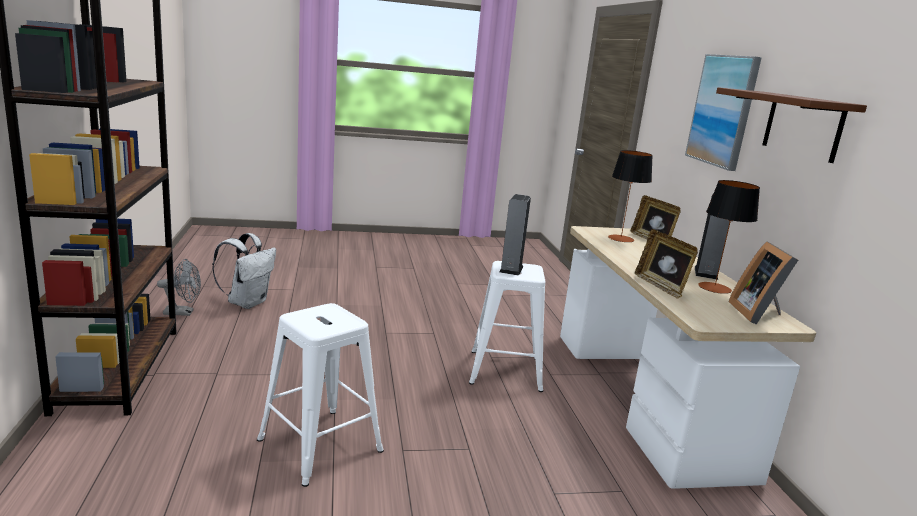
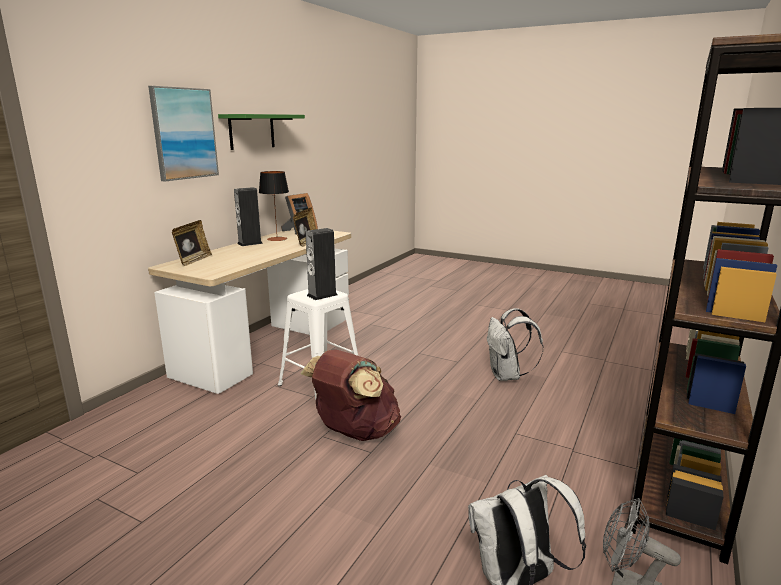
camera: 140 degrees left, 0 degrees up
white stool [257,303,384,487] -> white backpack [487,308,543,381]
table lamp [608,150,653,242] -> none
brown shelf [716,87,867,163] -> green shelf [218,114,305,150]
none -> brown backpack [300,349,401,441]

